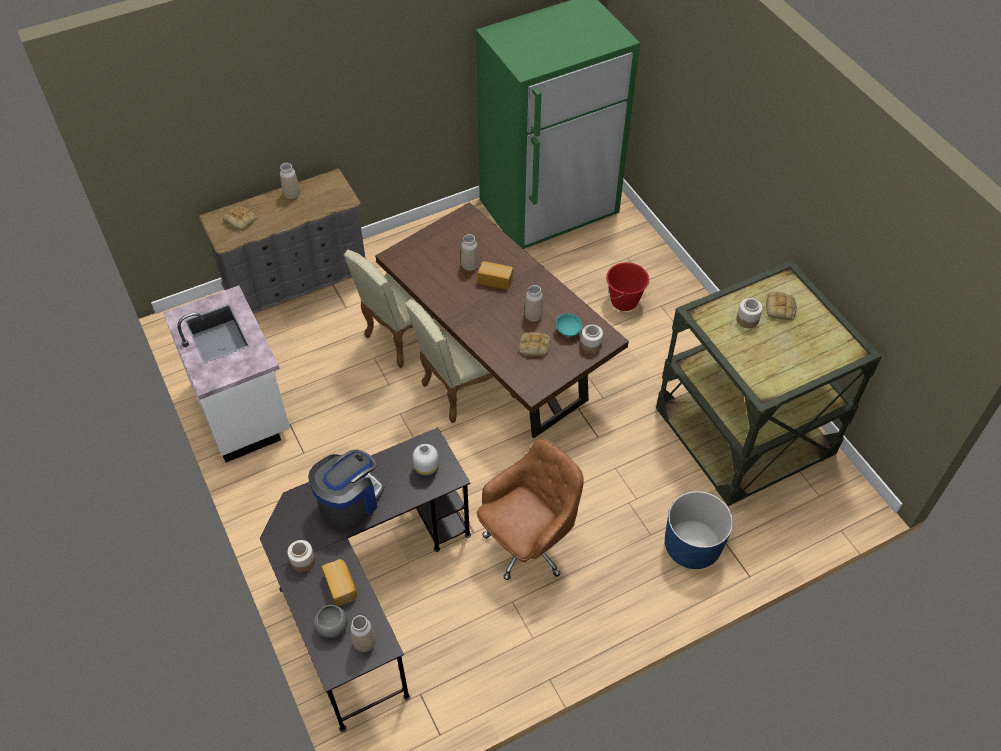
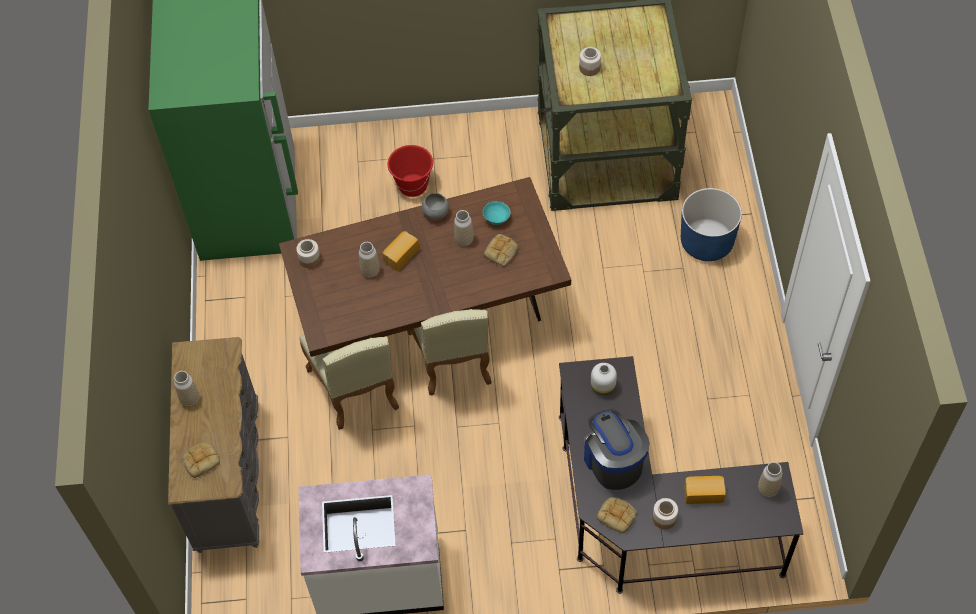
camera: 65 degrees left, 5 degrees up
grey bowl [314,605,347,638] -> grey bowl moved to [422,193,449,220]
brown office chair [477,439,584,580] -> none
jar [581,325,603,353] -> jar moved to [296,239,321,268]
bread [766,292,797,320] -> bread moved to [597,497,637,533]

